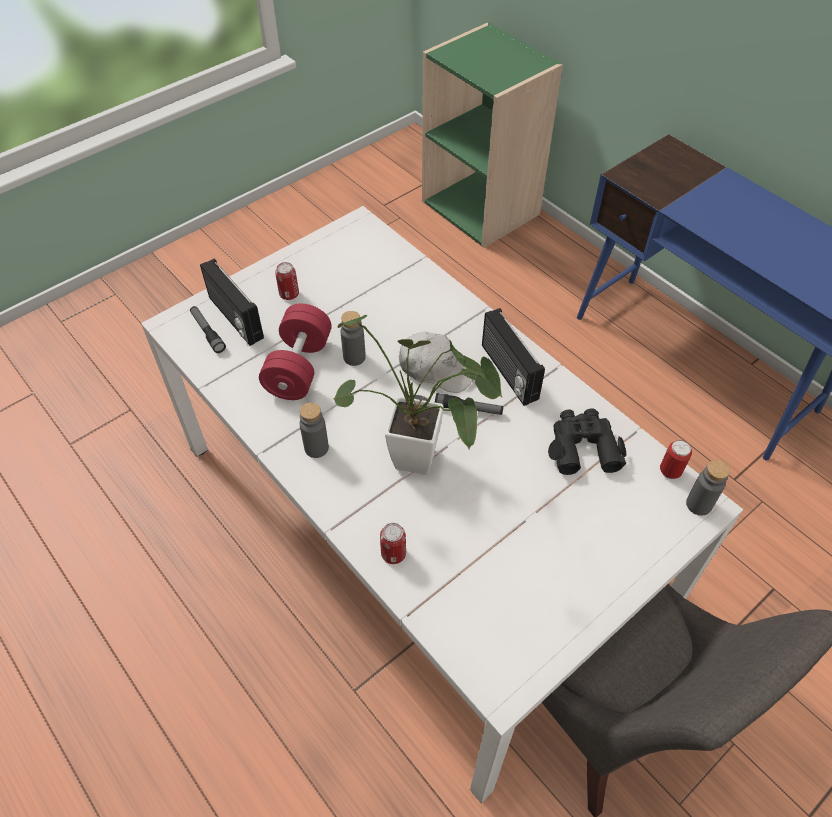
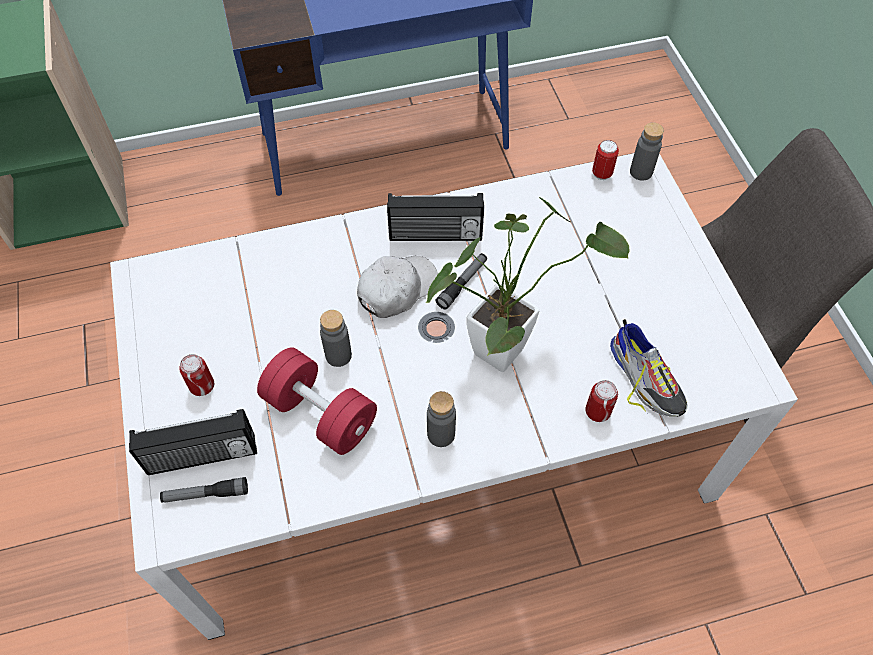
camera: 65 degrees left, 5 degrees up
black binoculars [548,408,626,475] -> none
none -> shoe [610,319,688,417]

